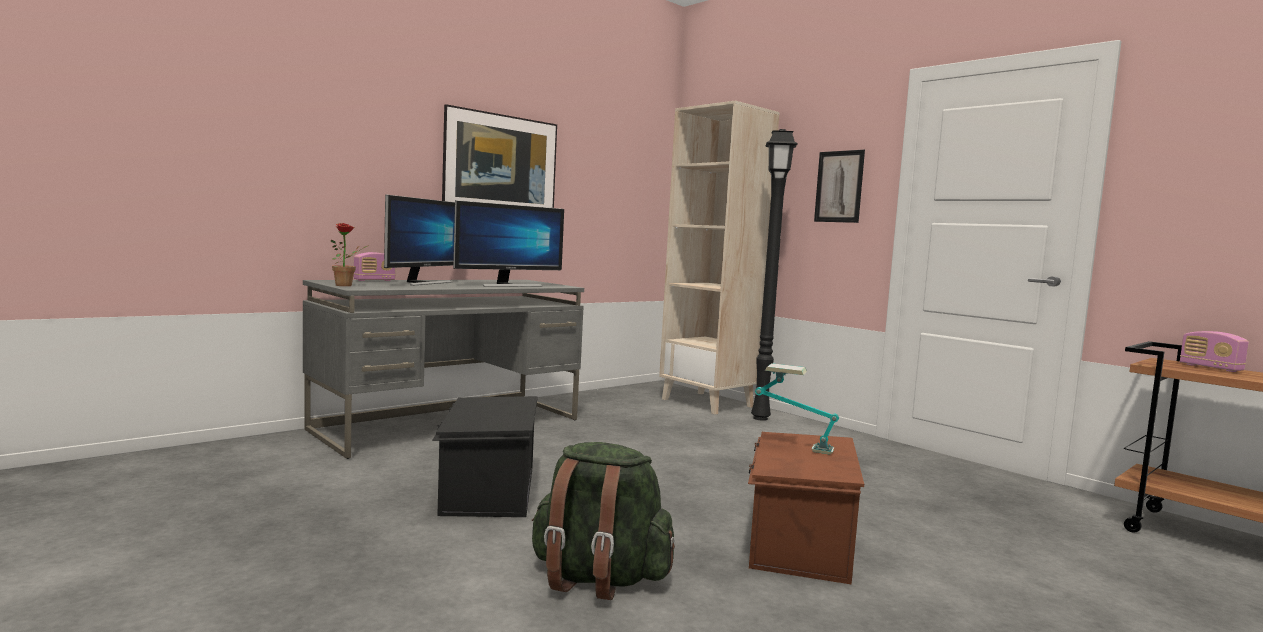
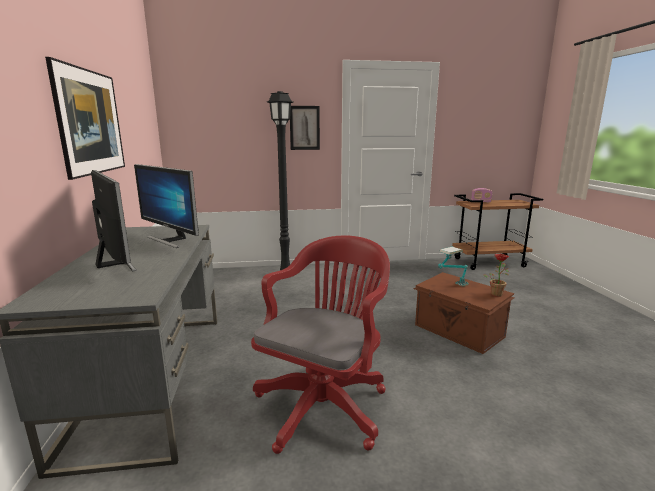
camera: 55 degrees left, 10 degrees up
potted plant [331,223,369,286] -> potted plant moved to [483,254,509,297]
radio [354,252,396,281] -> none
black storage box [432,396,538,517] -> red office chair [251,236,390,454]
monitor [453,200,564,287] -> monitor turned 135 degrees clockwise [134,164,199,248]
green backpack [532,442,675,600] -> none
beige bookcase [659,100,780,415] -> none

